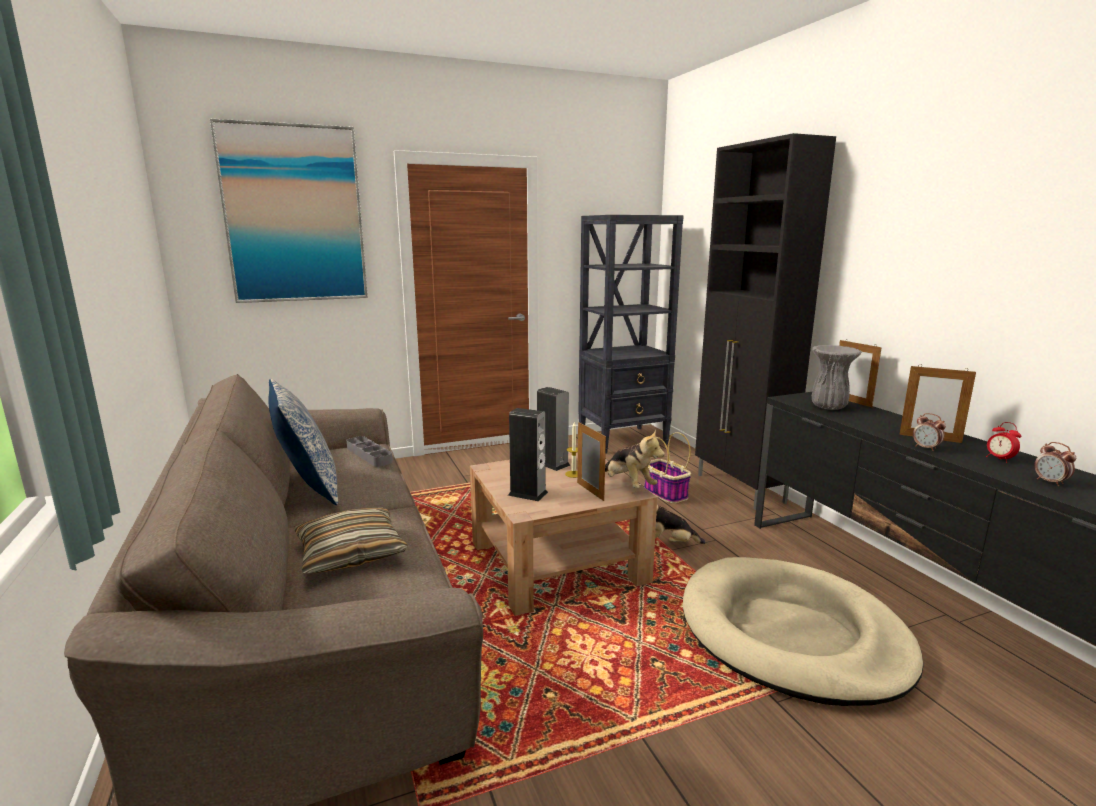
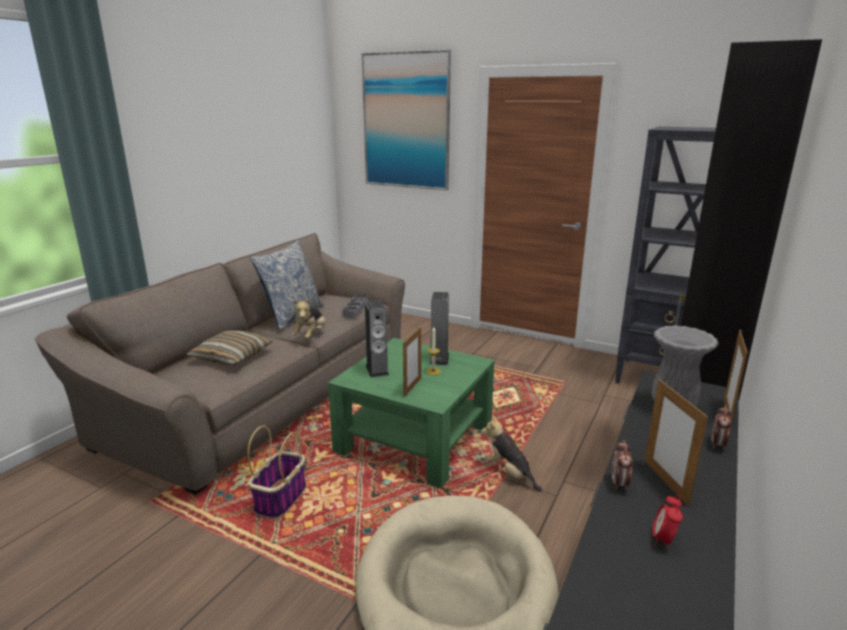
camera: 50 degrees right, 5 degrees up
brown coffee table [470,452,657,616] -> green coffee table [328,338,495,489]
plush toy [605,430,665,488] -> plush toy moved to [291,298,326,339]
basket [644,432,691,504] -> basket moved to [247,426,306,519]
alarm clock [1034,442,1076,486] -> alarm clock moved to [711,405,731,449]

